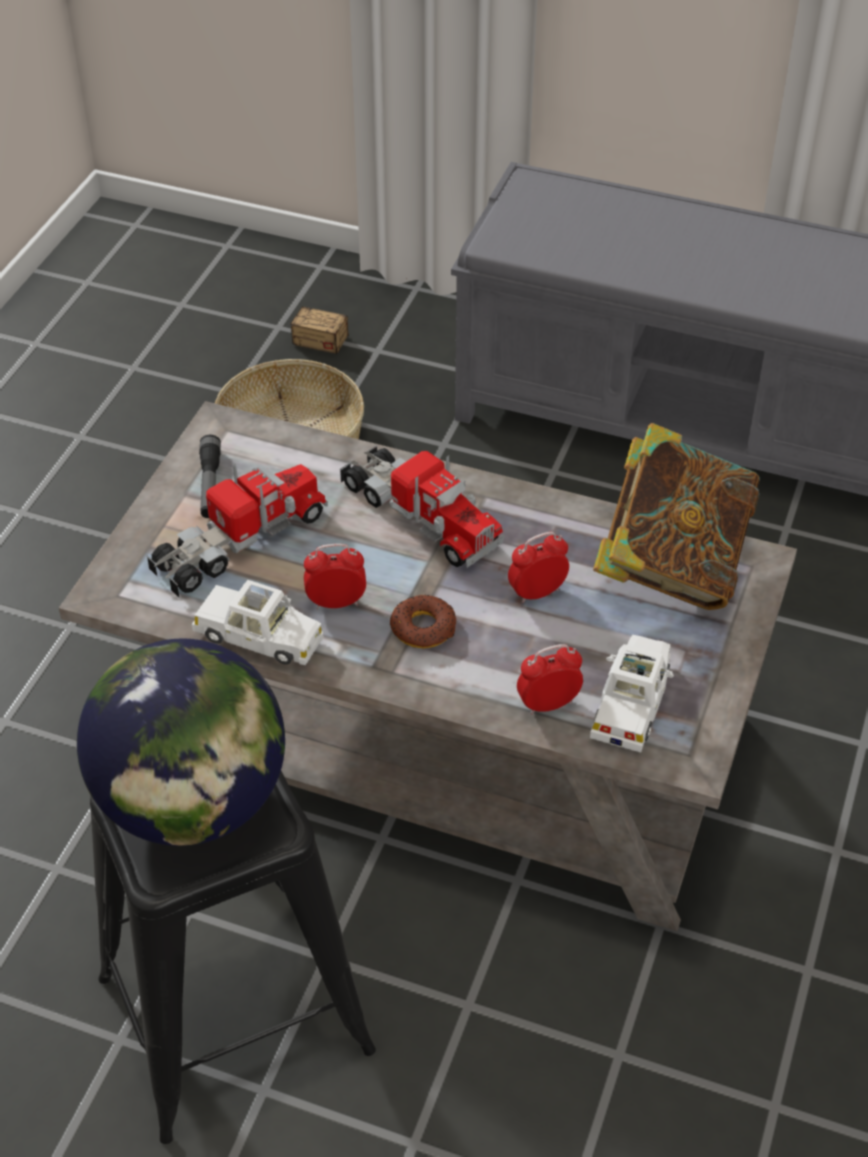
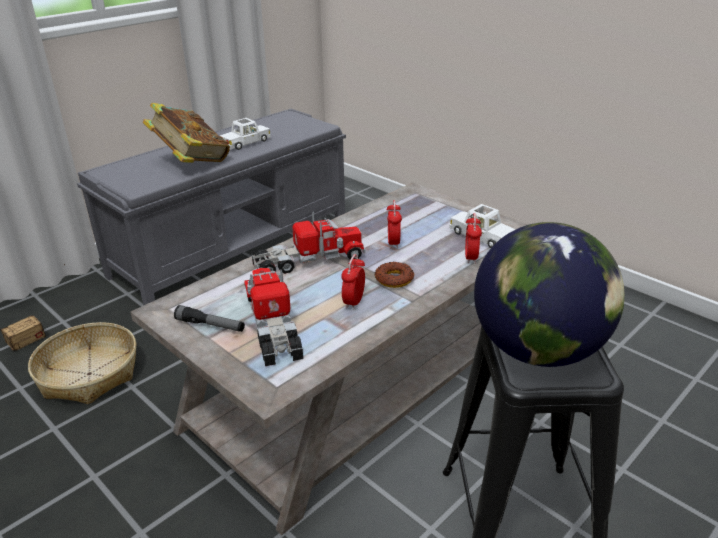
camera: 65 degrees left, 15 degrees down
white toy car [192,580,323,665] -> white toy car moved to [220,118,271,150]
book [593,423,759,610] -> book moved to [143,103,230,163]

